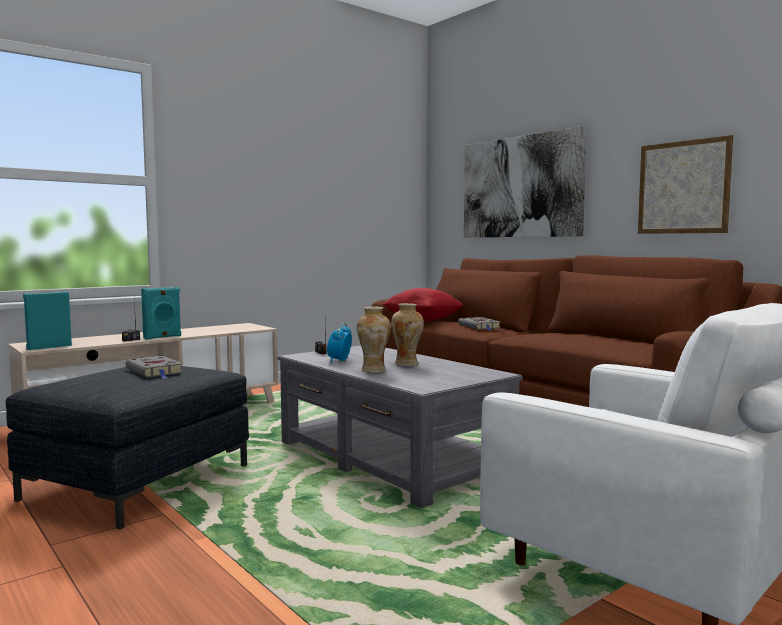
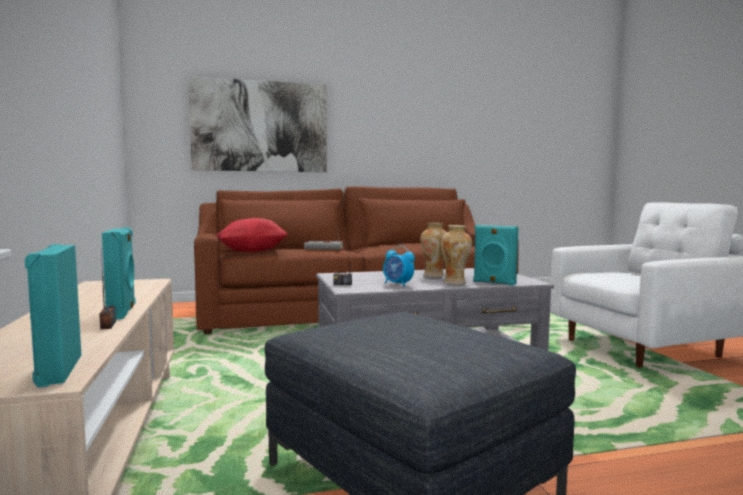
camera: 65 degrees left, 0 degrees up
grey book [125,356,183,379] -> none
picture [638,135,733,234] -> none
none -> turquoise speaker [473,225,518,286]

